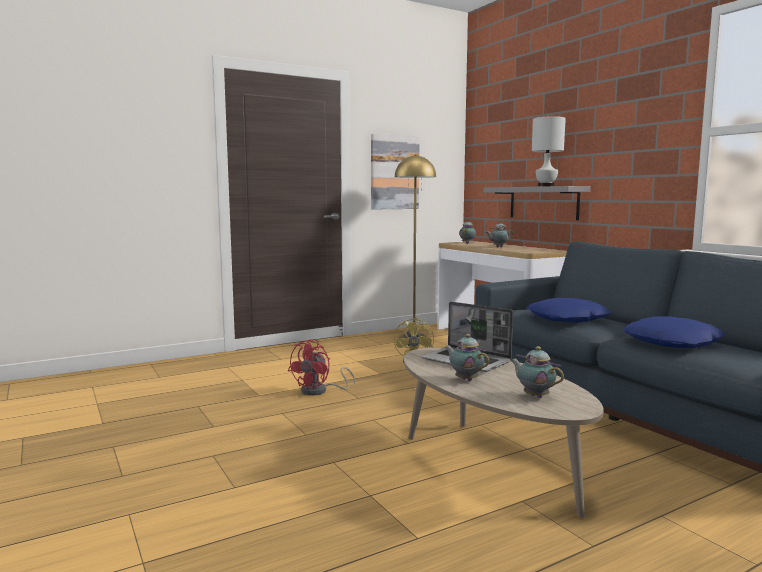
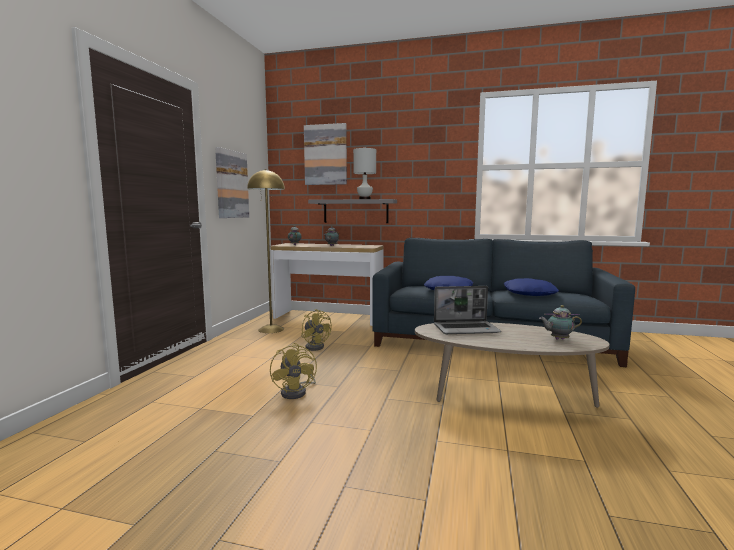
camera: 45 degrees left, 0 degrees up
red fan [288,339,355,395] -> yellow fan [270,343,317,399]
teapot [445,334,489,381] -> none
none -> picture [304,123,347,185]

